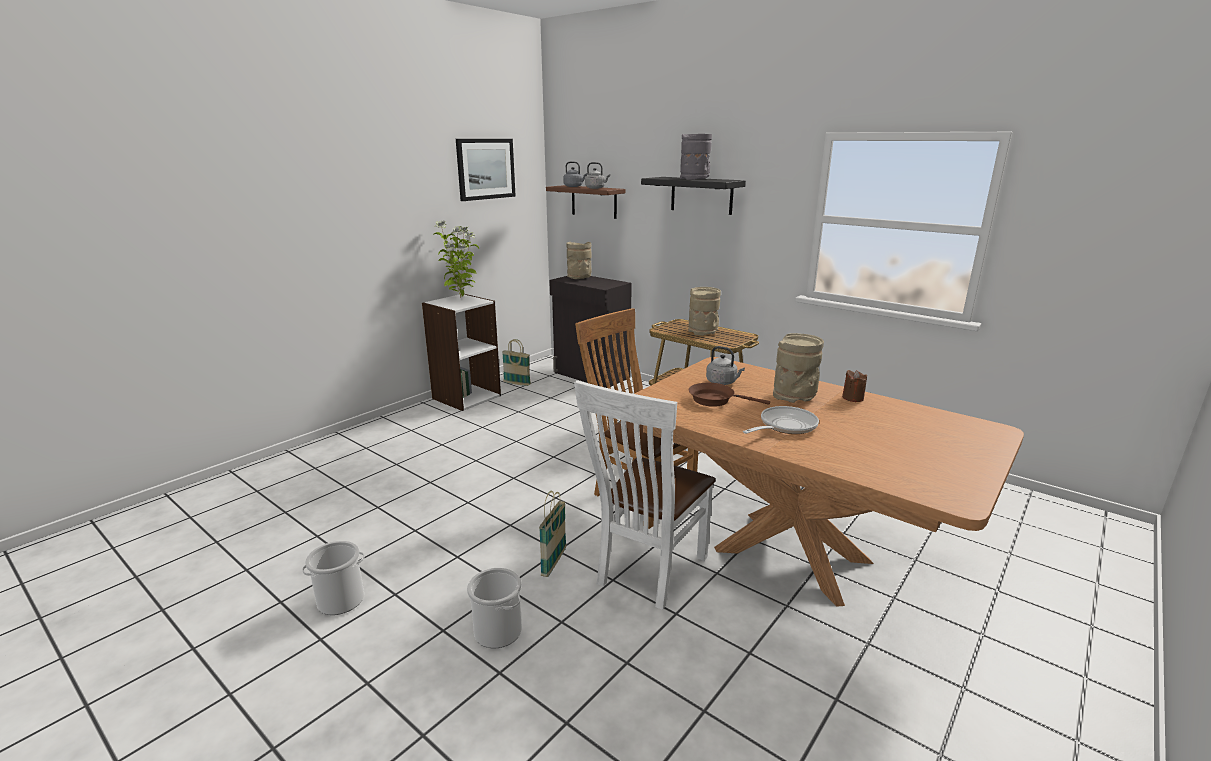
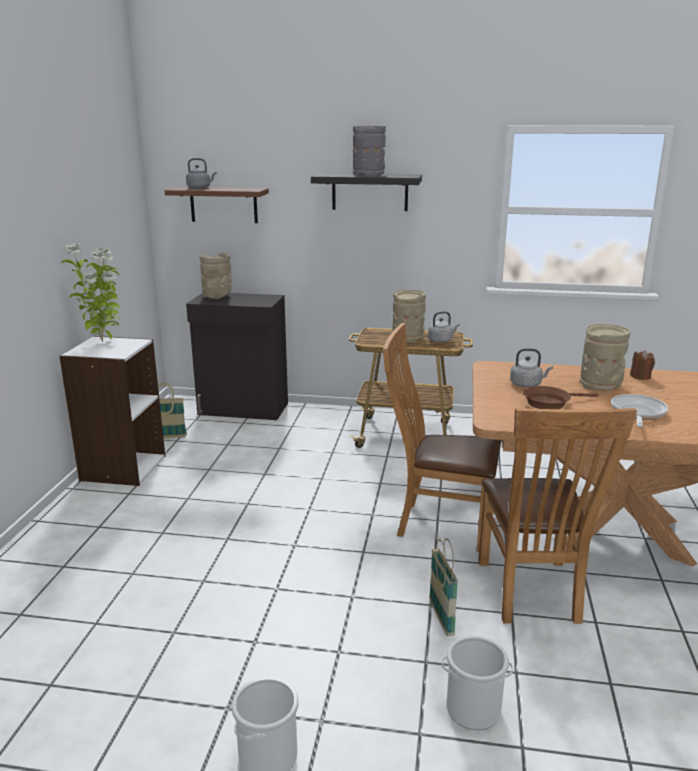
camera: 30 degrees left, 0 degrees up
picture [456,139,516,201] -> none
white chair [574,380,715,610] -> brown chair [478,408,637,624]
grey kettle [585,162,610,189] -> grey kettle moved to [428,311,460,343]

